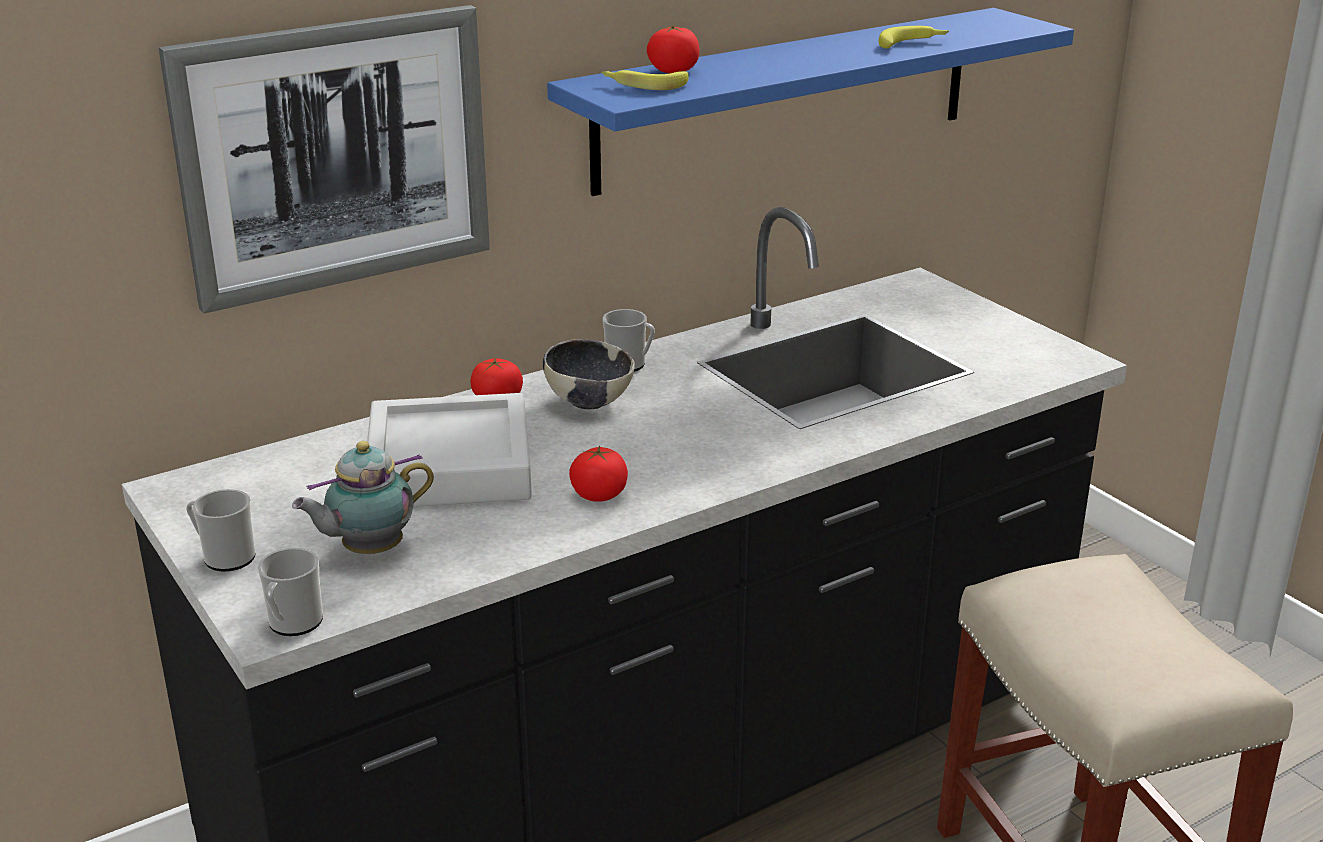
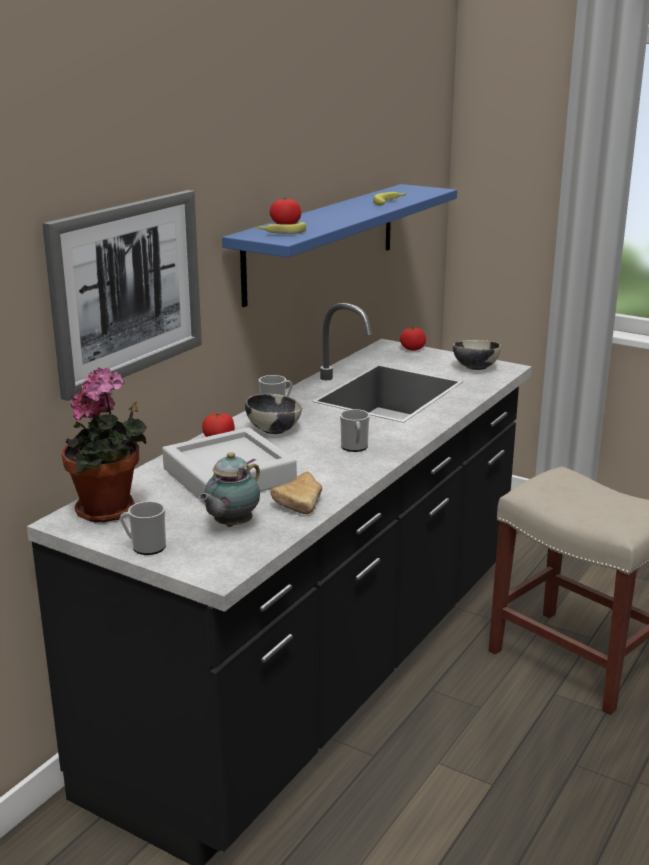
camera: 25 degrees left, 5 degrees down
mug [258,548,323,636] -> mug moved to [340,409,370,452]
tomato [569,446,628,502] -> tomato moved to [400,327,426,351]
none -> potted plant [61,367,147,522]
none -> bread [270,471,322,514]
none -> bowl [453,340,501,370]

